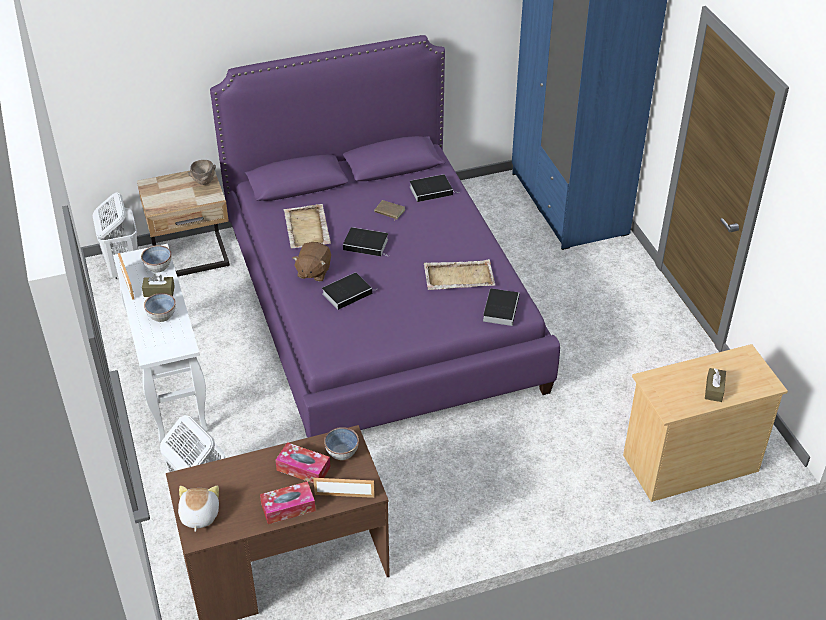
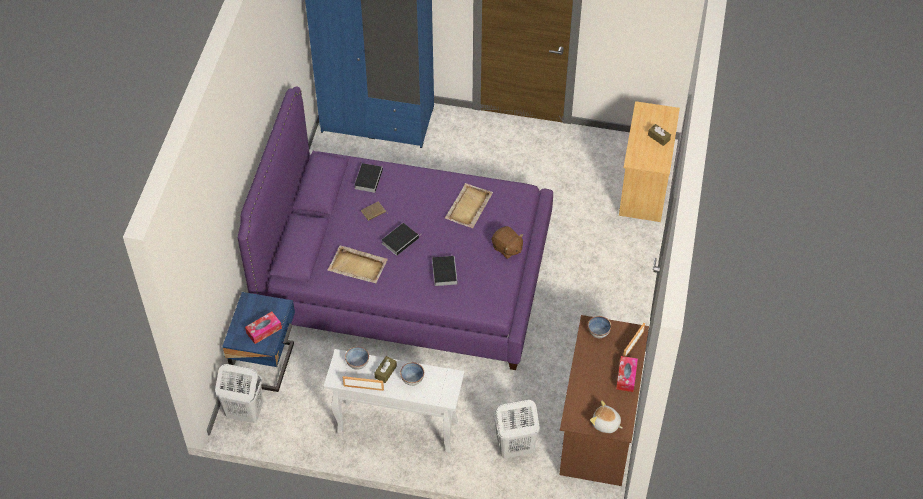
camera: 60 degrees left, 10 degrees up
beige nightstand [137,171,230,277] -> blue nightstand [222,292,295,392]
brown bowl [188,160,216,185] -> none
tissue box [275,442,331,483] -> tissue box moved to [245,312,282,344]
brown plush toy [293,242,331,281] -> brown plush toy moved to [491,226,524,259]
book [483,288,519,326] -> none

